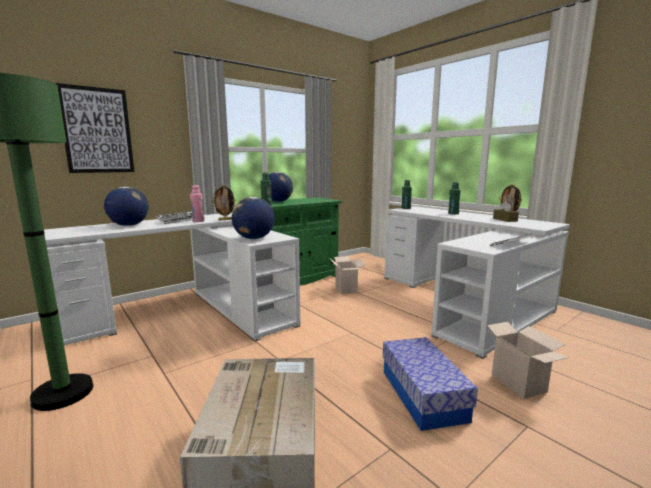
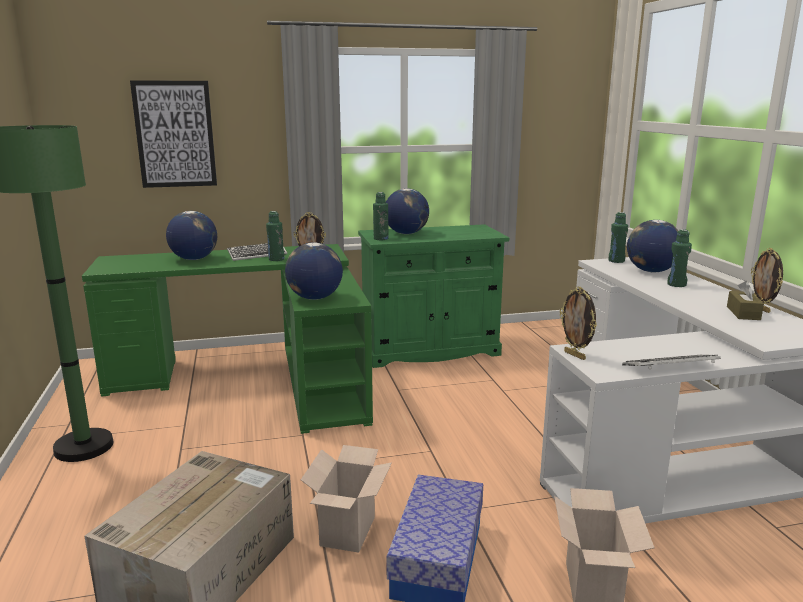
camera: 25 degrees right, 5 degrees up
white desk [44,213,301,345] -> green desk [82,244,373,434]
pink bottle [190,185,205,222] -> green bottle [266,211,284,261]
cardboard box [329,256,366,294] -> cardboard box moved to [301,445,392,553]
none -> picture frame [560,286,597,360]
none -> globe [627,220,678,272]

